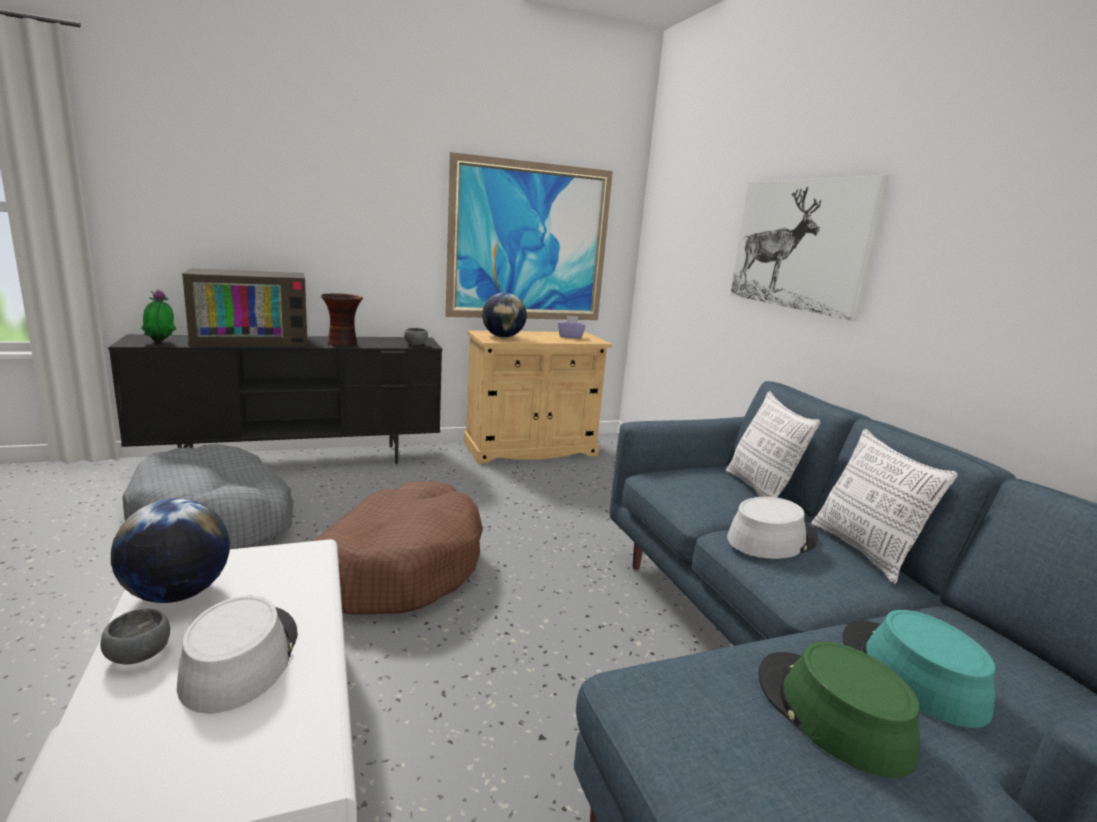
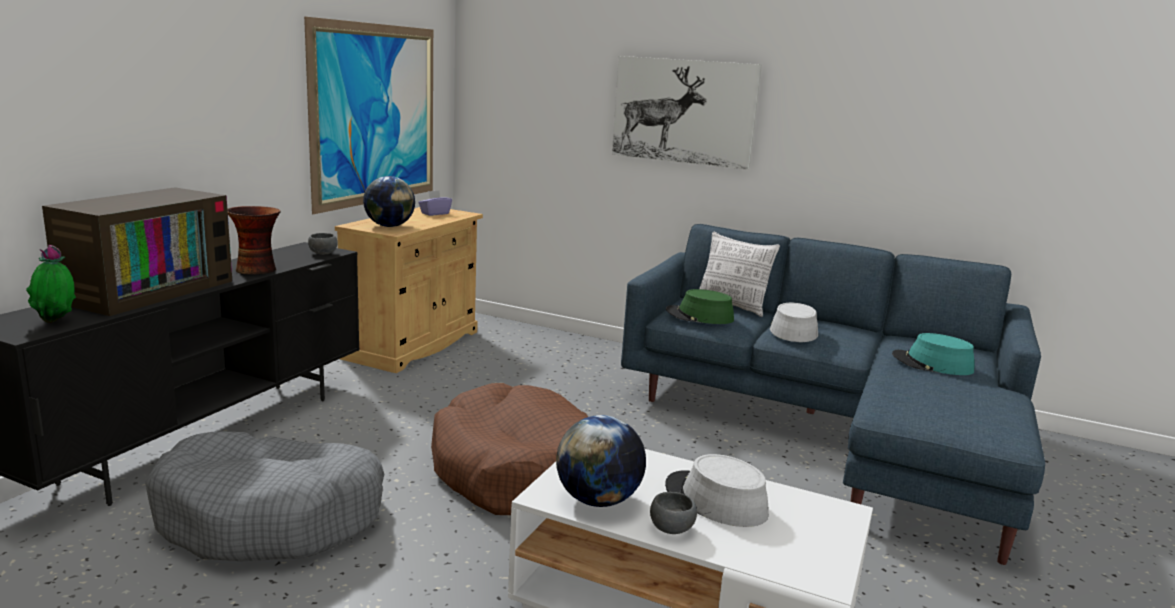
camera: 45 degrees left, 0 degrees up
green hat [758,641,920,778] -> green hat moved to [666,289,734,324]
pillow [811,429,958,584] -> none

